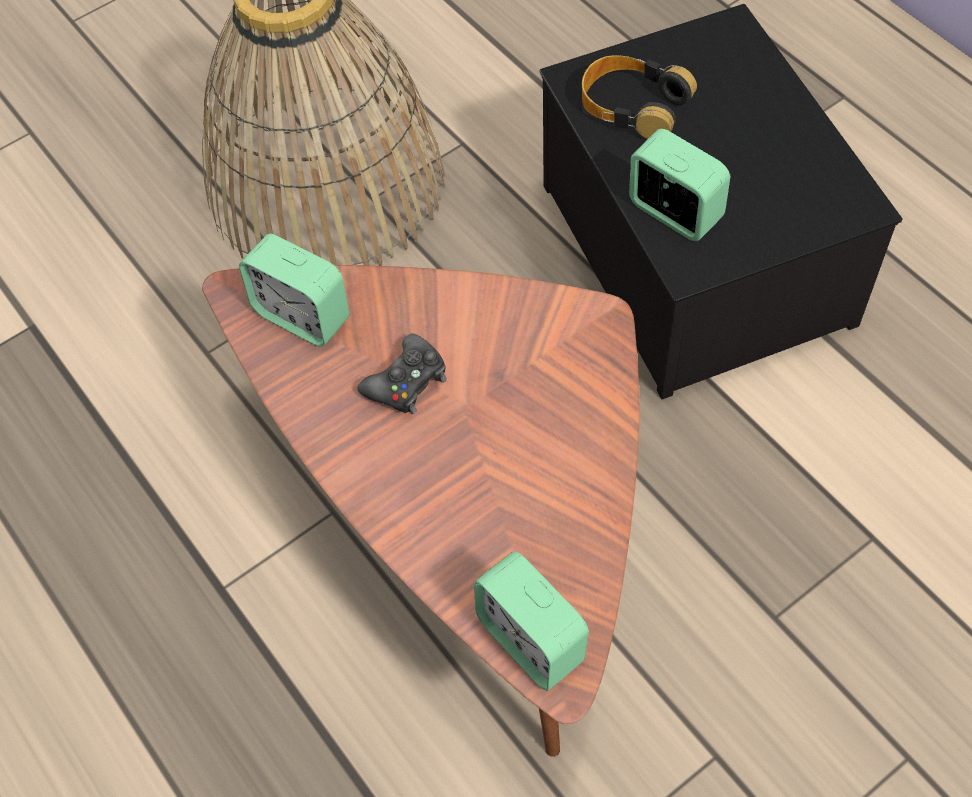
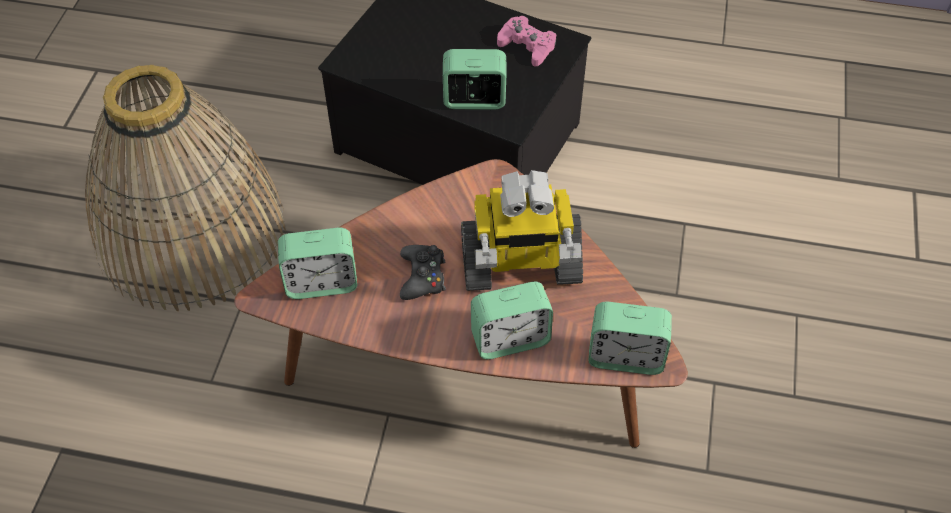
camera: 45 degrees left, 5 degrees down
headphones [582,55,697,139] -> none
none -> toy robot [461,170,583,291]
none -> alarm clock [471,281,553,359]
none -> pink game controller [497,16,556,67]

